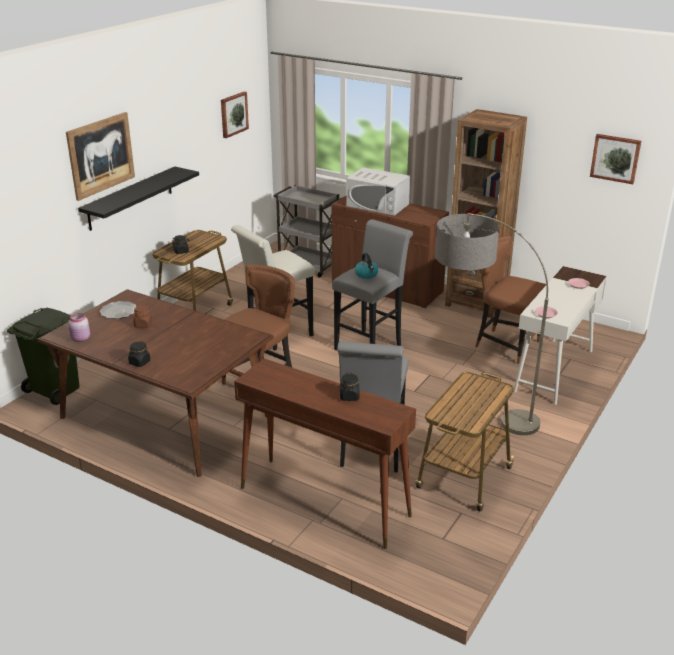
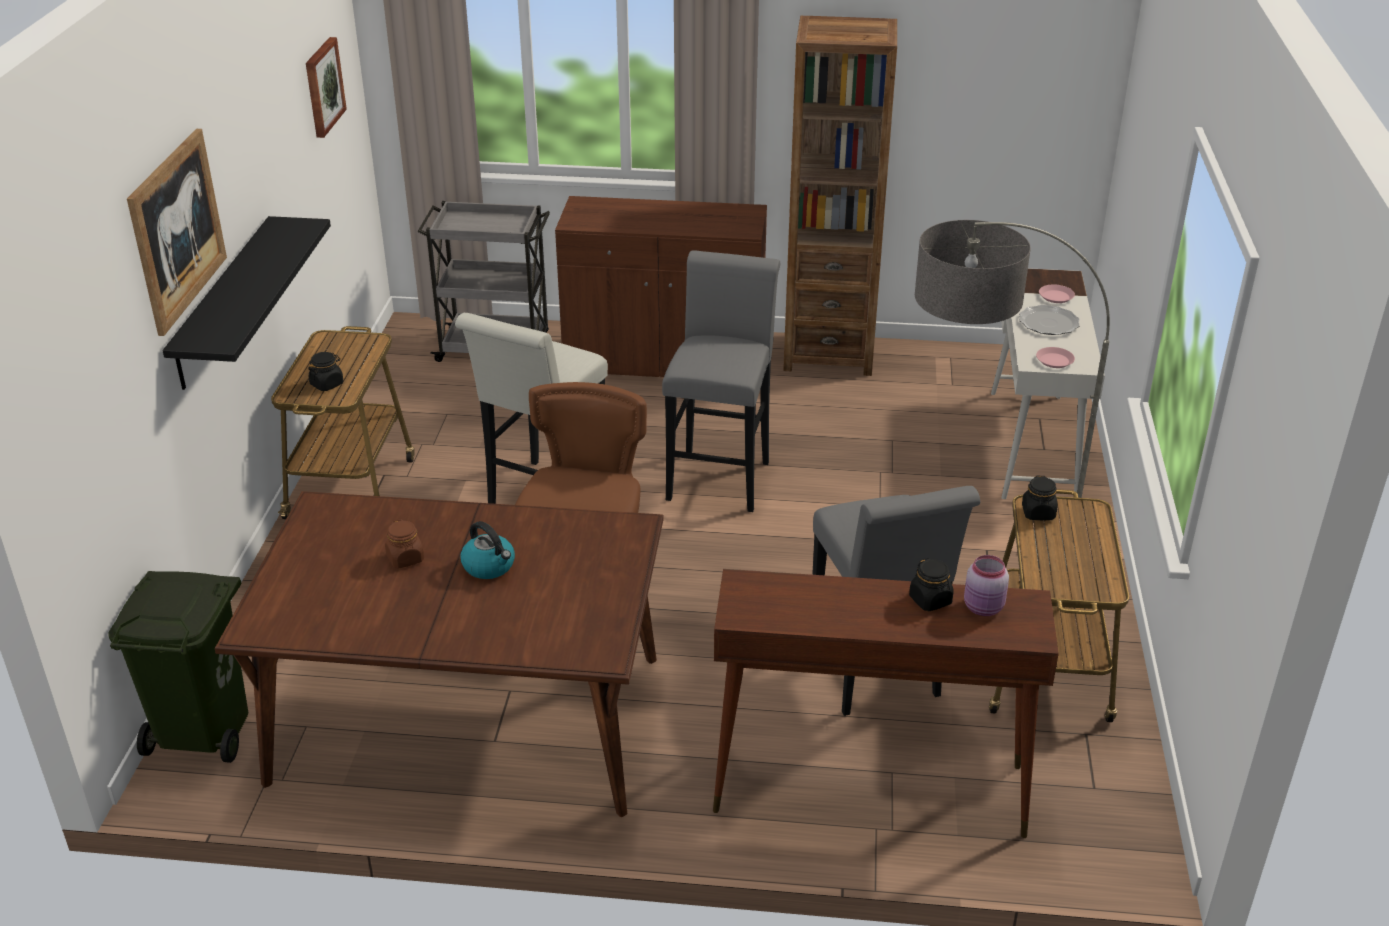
camera: 25 degrees left, 5 degrees up
pink jar [68,313,90,342] -> pink jar moved to [964,555,1009,616]
plate [100,301,136,319] -> plate moved to [1019,305,1080,335]
black jar [128,341,150,367] -> black jar moved to [1022,476,1057,520]
white microwave [346,167,410,216] -> none
kettle [355,253,378,279] -> kettle moved to [461,521,515,579]
brown chair [475,235,546,364] -> none
picture [590,134,641,184] -> none

